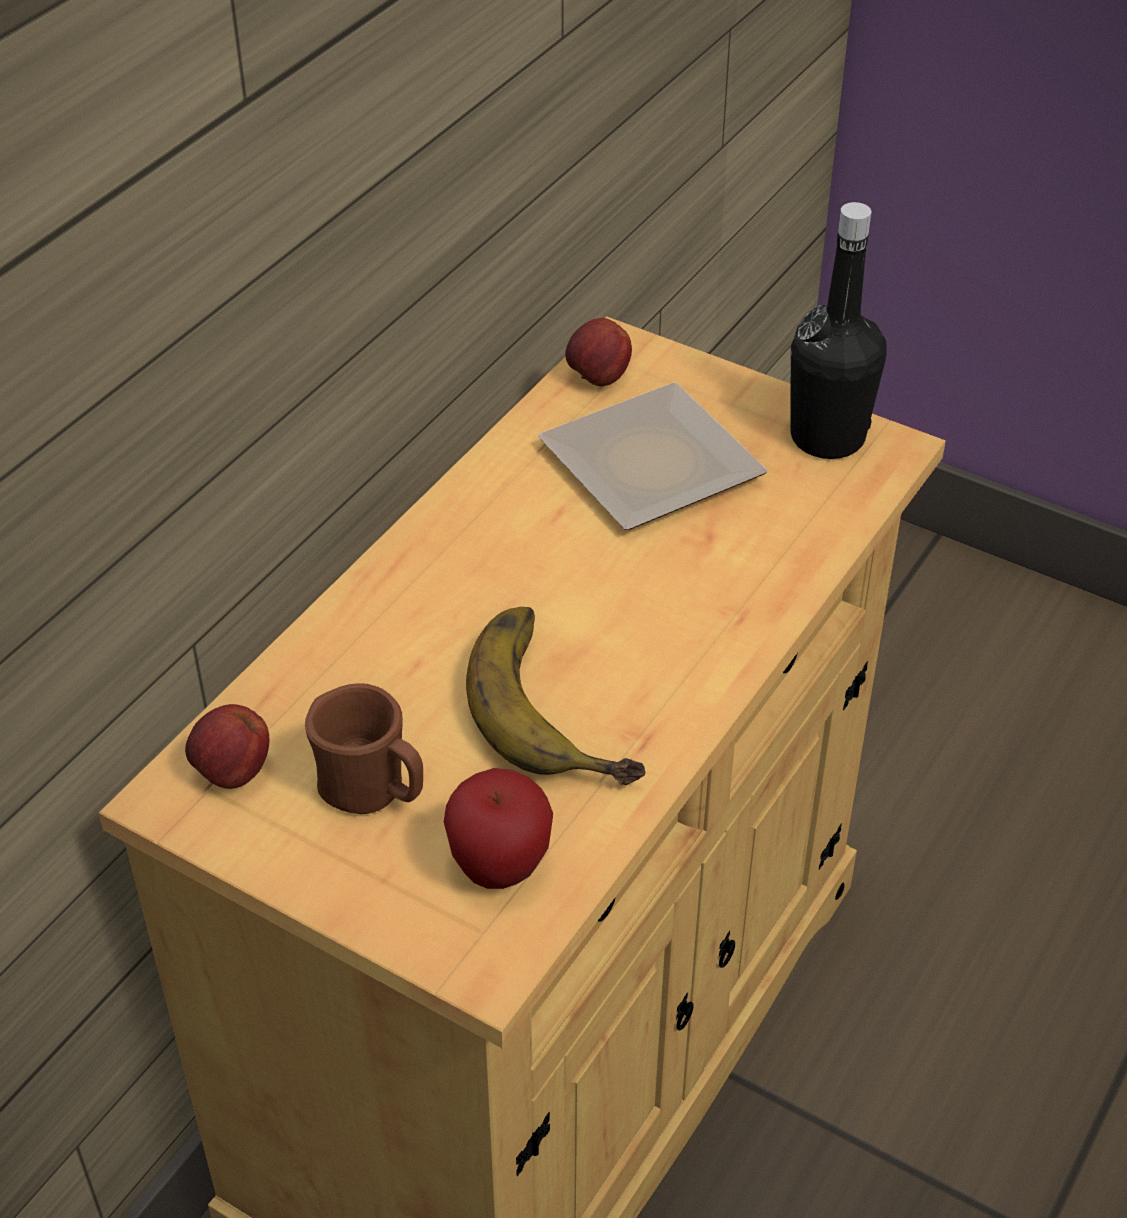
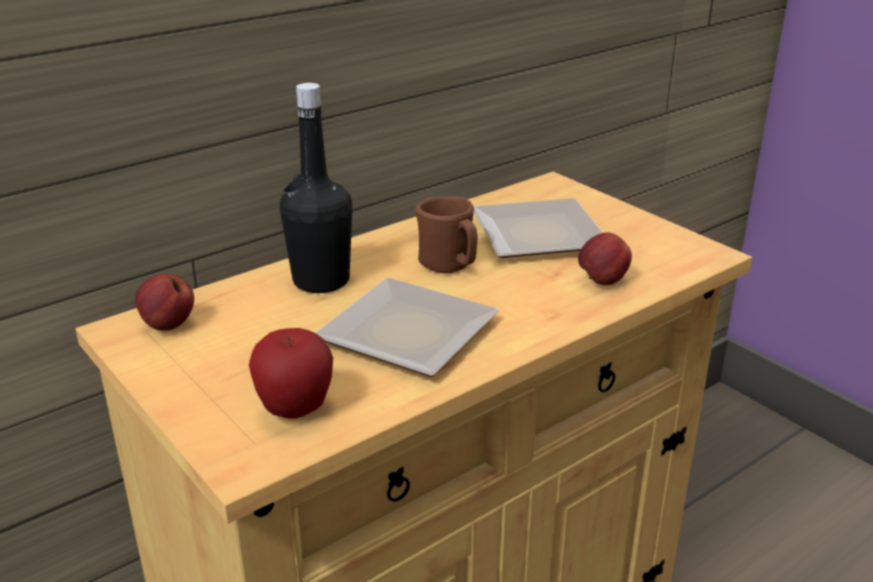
camera: 20 degrees right, 15 degrees down
brown mug [305,683,423,814] -> brown mug moved to [415,196,477,273]
banana [466,607,645,785] -> plate [316,278,499,377]
apple [565,318,632,386] -> apple moved to [578,232,632,285]
black bottle [791,202,887,459] -> black bottle moved to [280,83,352,293]

